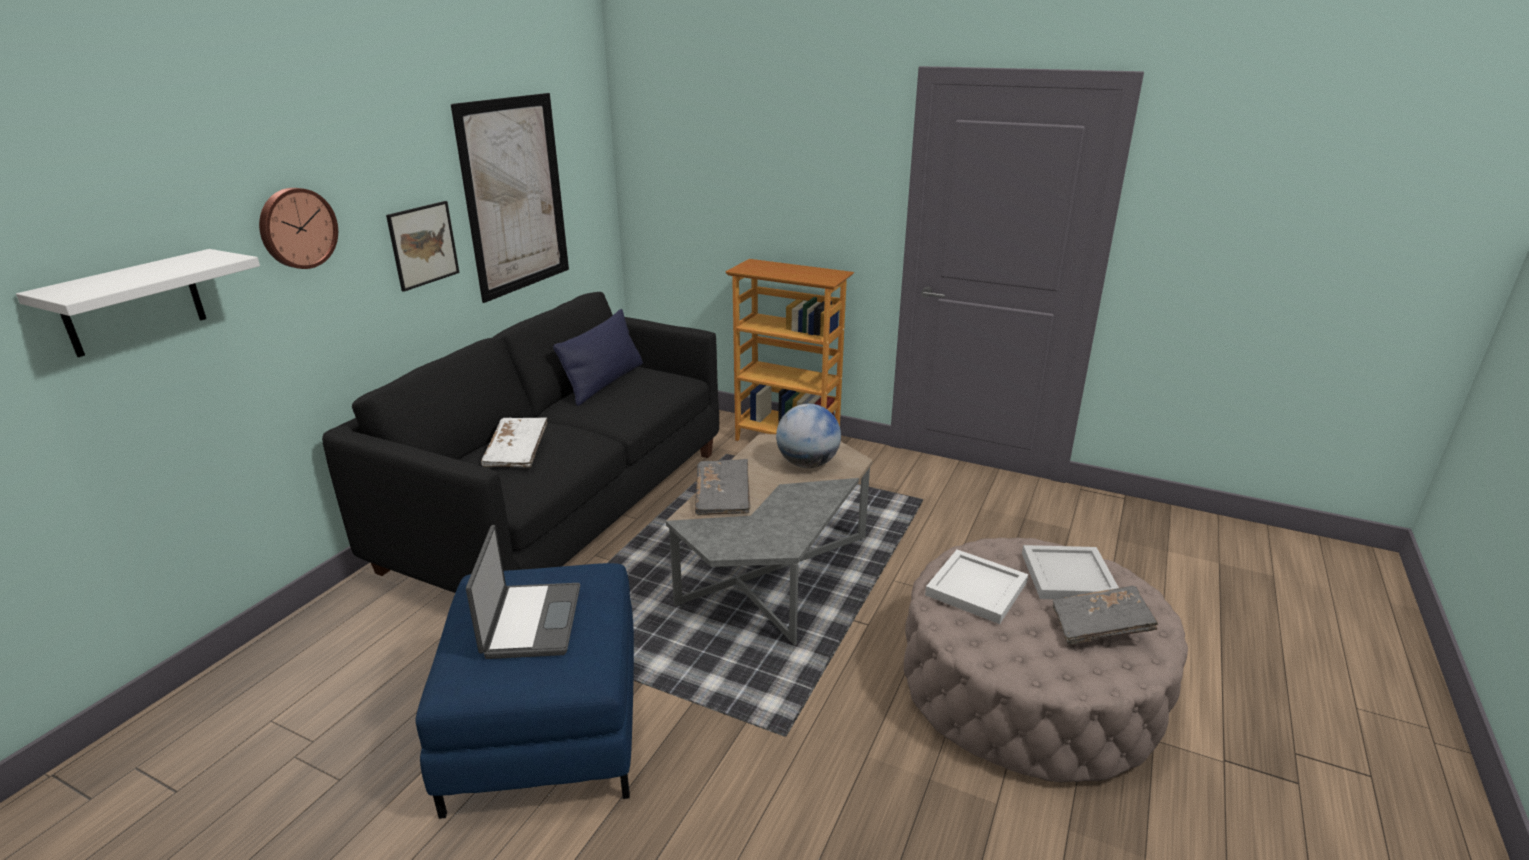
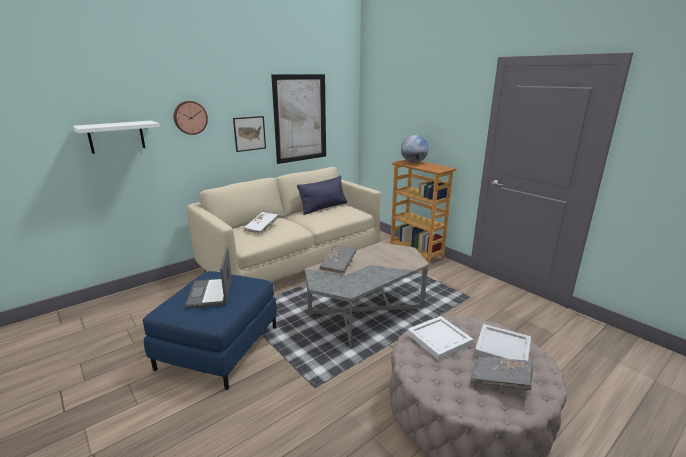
camera: 25 degrees right, 5 degrees down
black sofa [322,292,719,593] -> beige sofa [187,167,381,282]
laptop [466,525,580,659] -> laptop turned 150 degrees clockwise [185,247,232,309]
globe [776,404,841,468] -> globe moved to [401,135,429,163]

